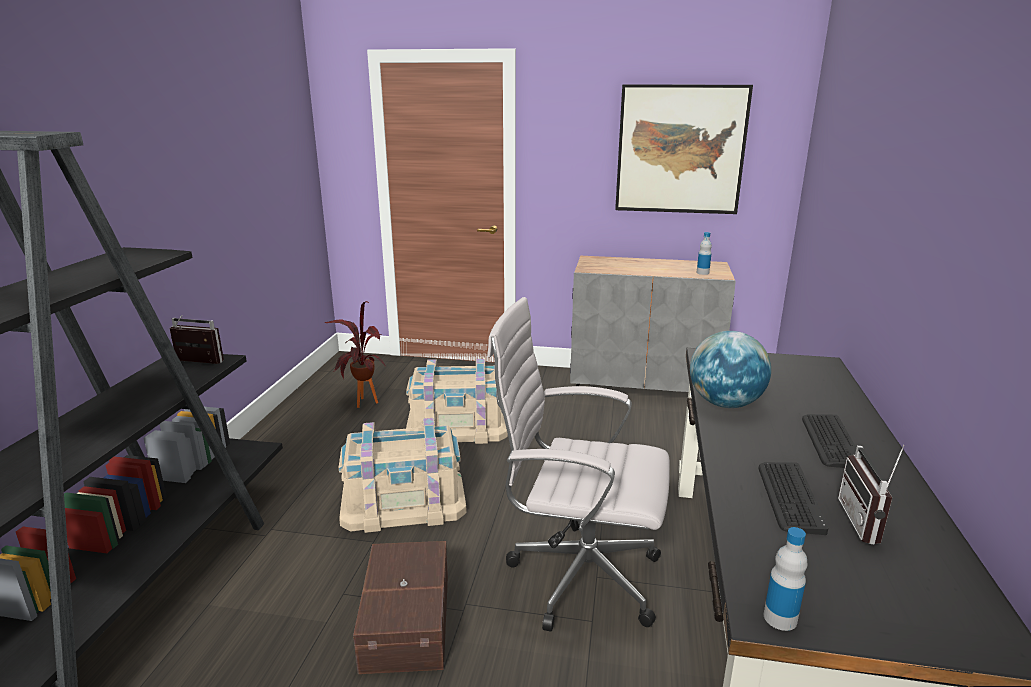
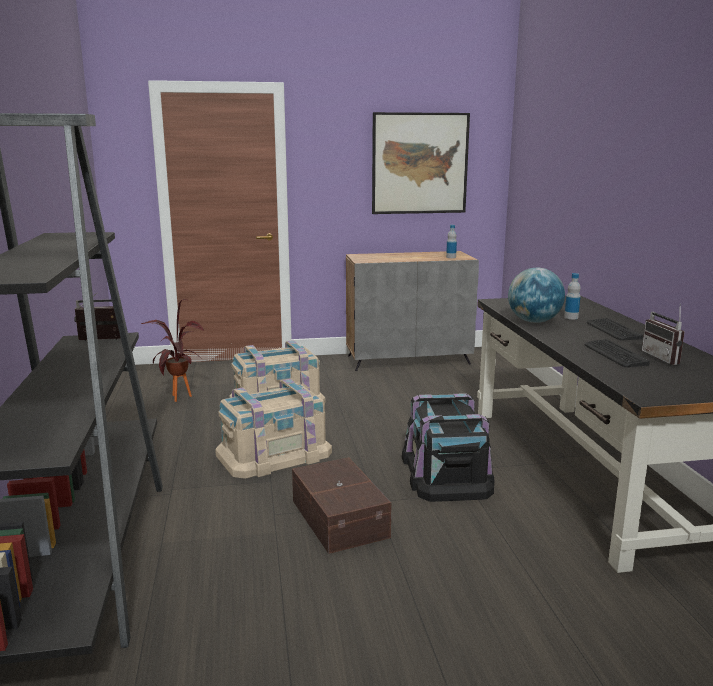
camera: 20 degrees left, 5 degrees down
white office chair [487,297,670,632] -> black storage box [402,393,494,502]
bottle [764,527,807,631] -> bottle moved to [564,273,581,319]

